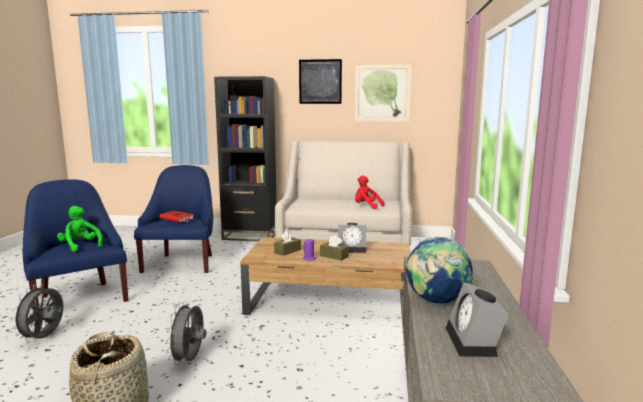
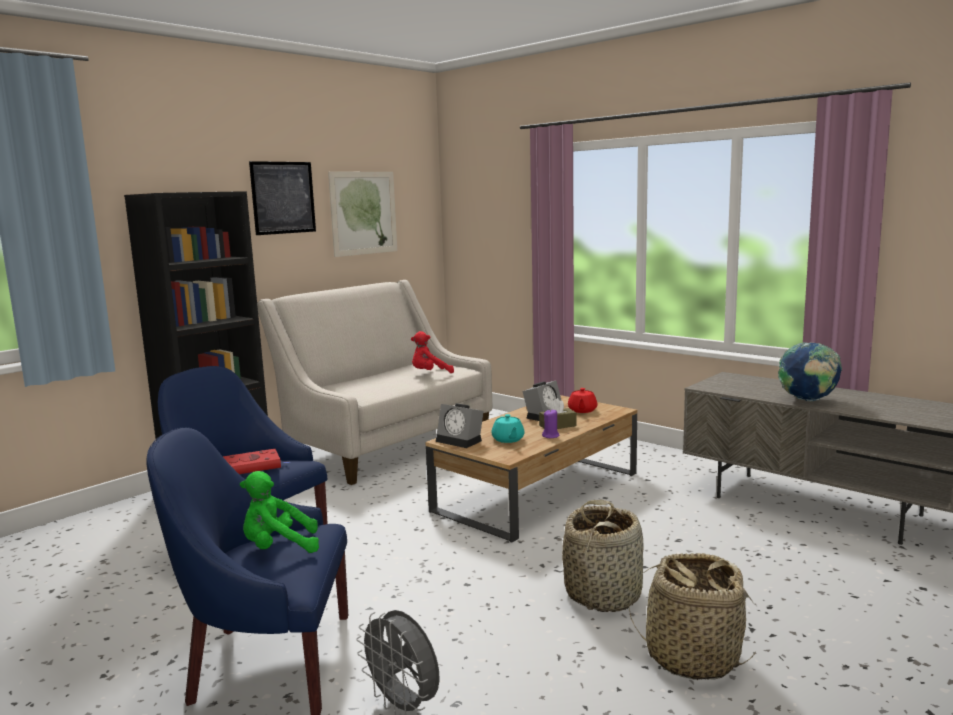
camera: 55 degrees left, 0 degrees up
grey fan [165,301,206,365] -> basket [562,500,644,612]
brown tissue box [274,231,301,256] -> turquoise teapot [491,414,525,443]
alarm clock [446,282,509,357] -> alarm clock moved to [436,403,484,448]
none -> red teapot [568,388,598,413]

